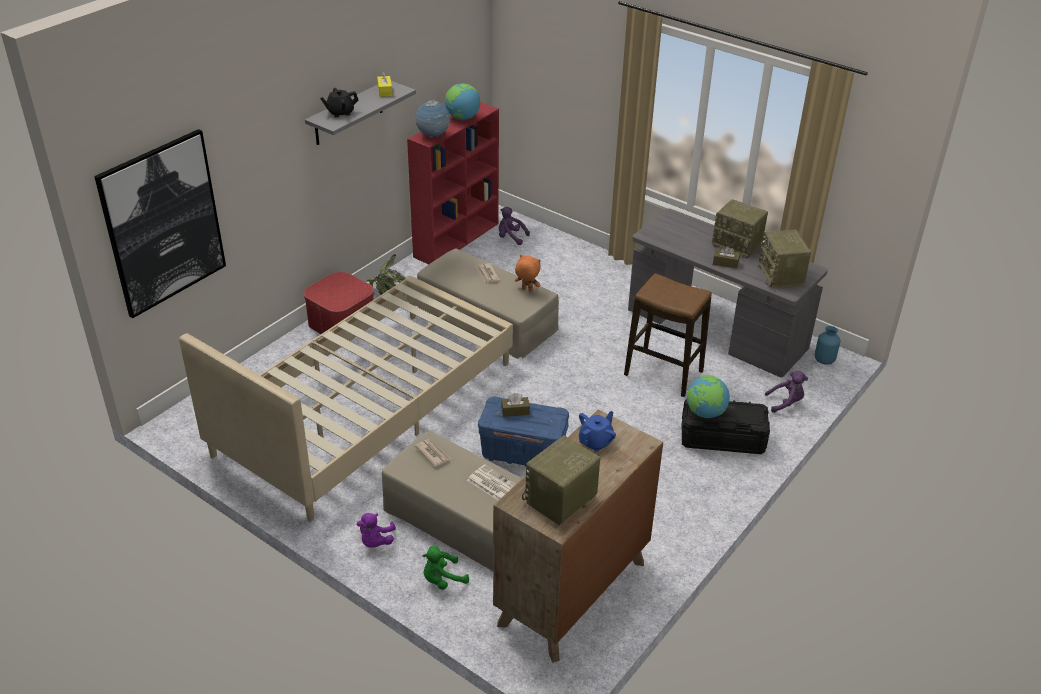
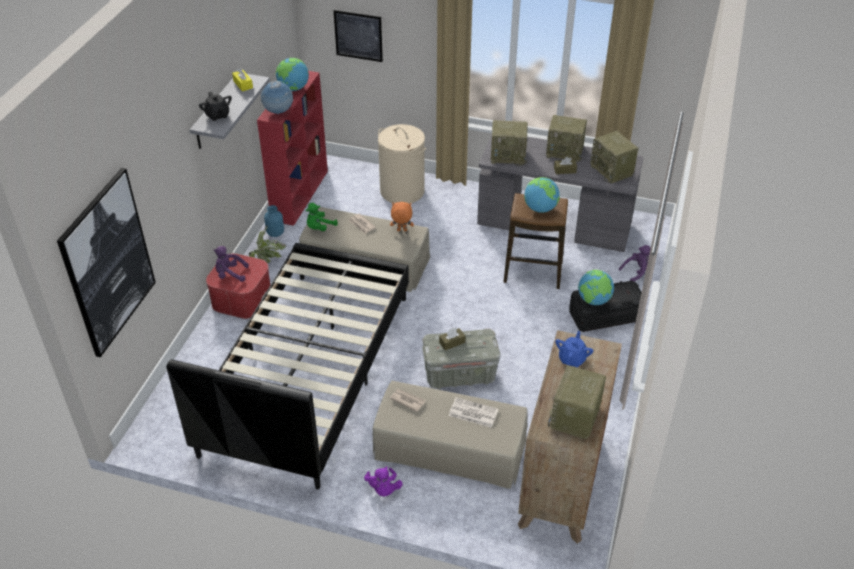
camera: 20 degrees left, 5 degrees up
beige bed [179,275,513,521] -> black bed [166,243,409,489]
black teapot [320,88,359,118] -> black teapot turned 75 degrees counterclockwise [199,92,232,121]
green plush toy [422,546,469,590] -> green plush toy moved to [306,203,338,231]
blue storage box [478,397,569,467] -> grey storage box [422,329,500,389]
purple plush toy [499,207,530,245] -> purple plush toy moved to [213,246,249,282]
blue vase [814,326,841,365] -> blue vase moved to [264,205,284,237]
none -> picture [334,10,383,62]
none -> beige laundry basket [378,124,426,203]
none -> radio [491,120,528,166]
none -> globe [524,177,560,213]

